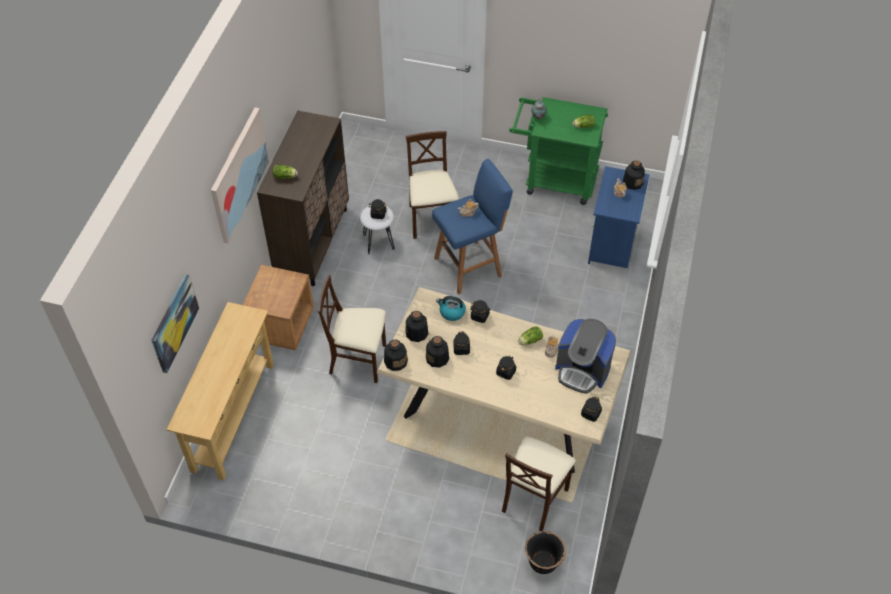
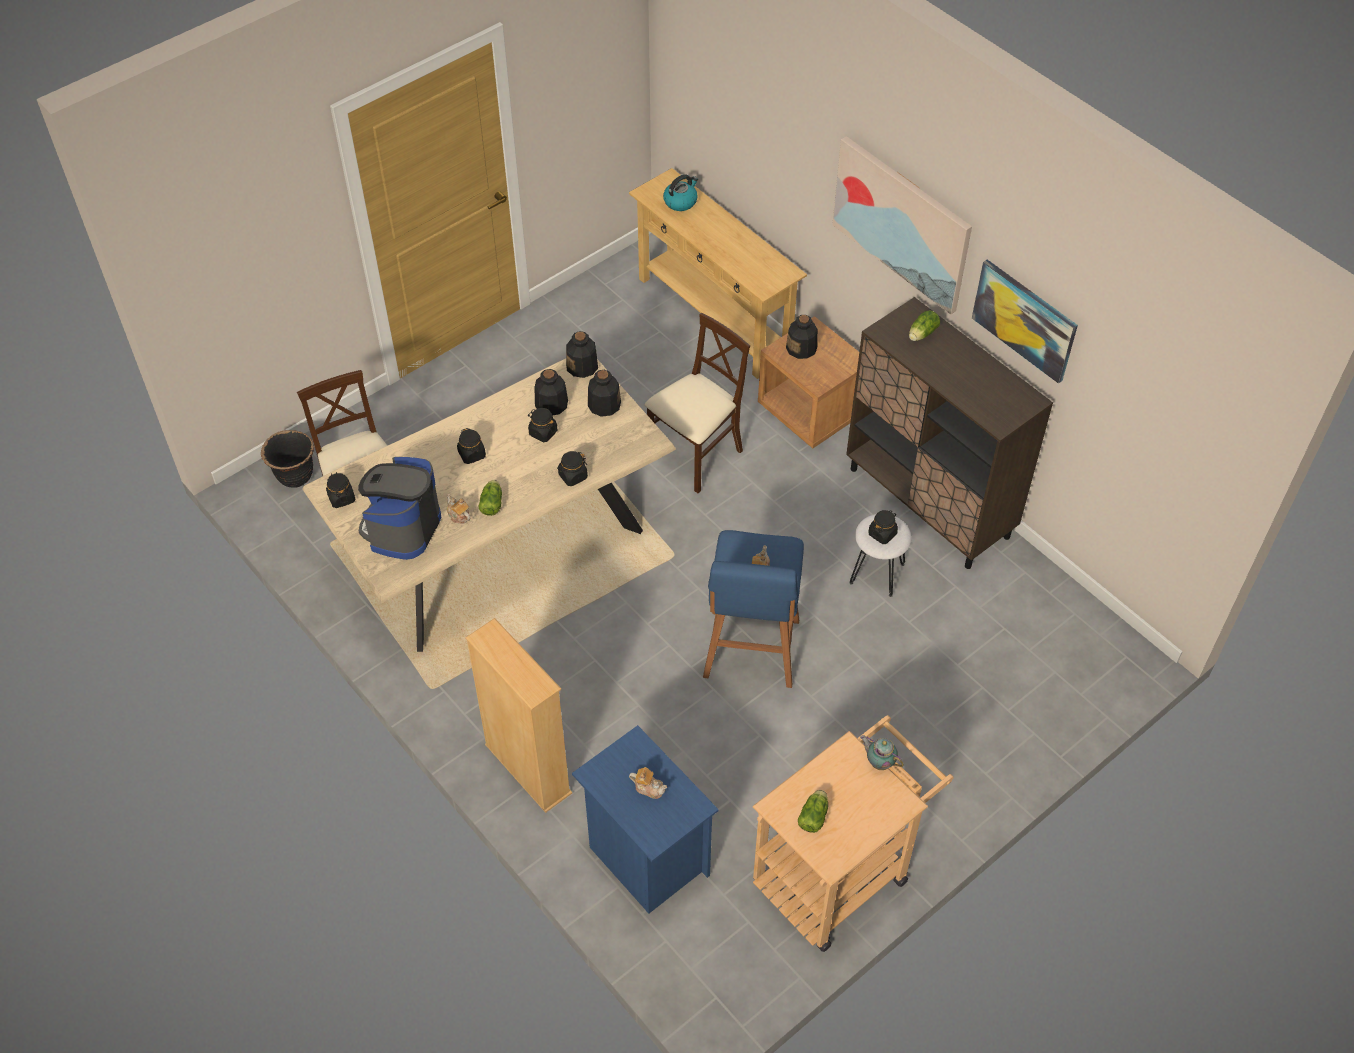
camera: 125 degrees right, 0 degrees up
picture [151,274,199,373] -> picture moved to [972,260,1078,384]
beige chair [406,131,459,239] -> none
kettle [436,296,466,321] -> kettle moved to [663,174,698,211]
green cart [509,97,608,205] -> beige cart [753,715,954,952]
coffee machine [555,319,616,394] -> coffee machine turned 45 degrees counterclockwise [358,457,441,560]
bottle [623,160,645,190] -> bottle moved to [786,315,818,359]
none -> beige bookcase [465,618,572,813]

